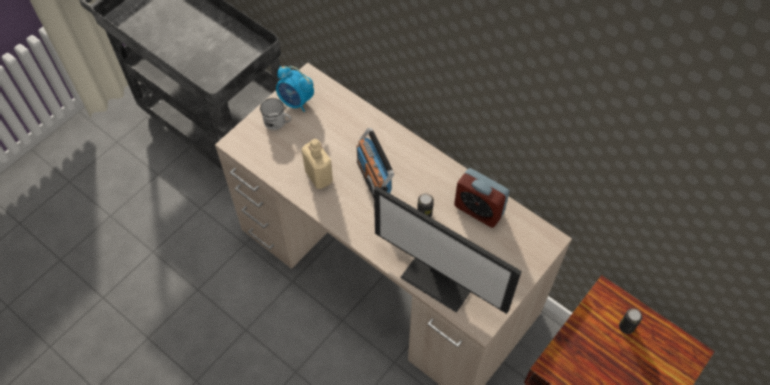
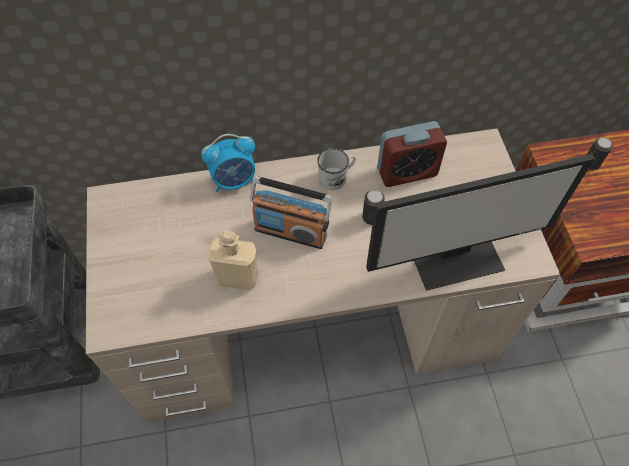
camera: 50 degrees left, 0 degrees up
white mug [260,98,291,130] -> white mug moved to [317,148,356,190]
alarm clock [276,66,314,112] -> alarm clock moved to [201,134,255,192]

